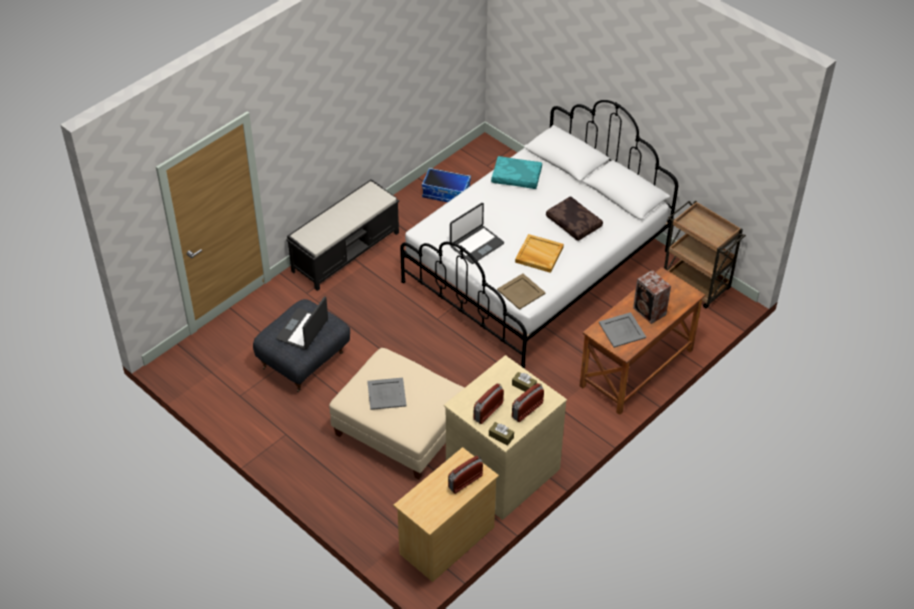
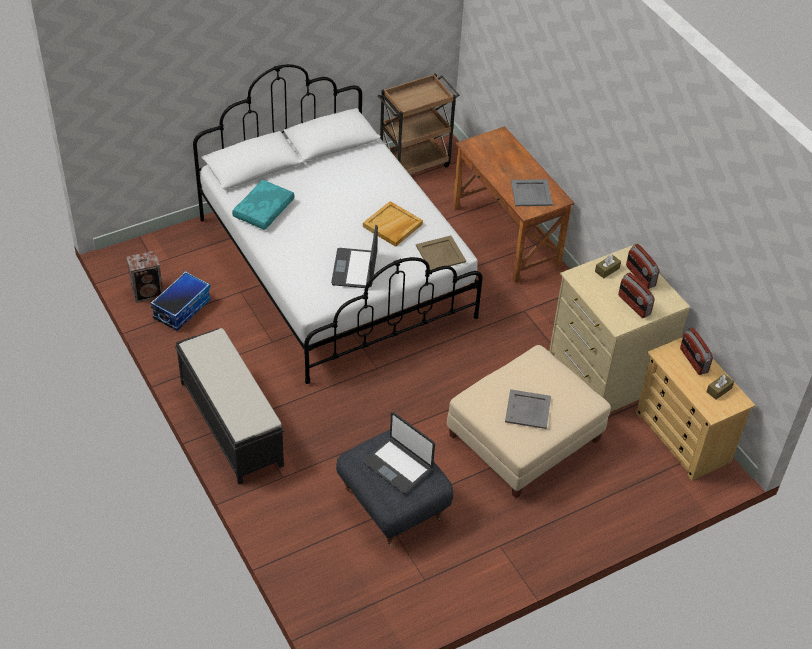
camera: 75 degrees left, 0 degrees up
laptop [450,203,504,264] -> laptop turned 150 degrees counterclockwise [331,225,378,288]
brown tissue box [489,422,514,445] -> brown tissue box moved to [706,374,734,400]
brown pillow [546,196,603,241] -> none
speaker [633,270,671,324] -> speaker moved to [126,251,163,303]

